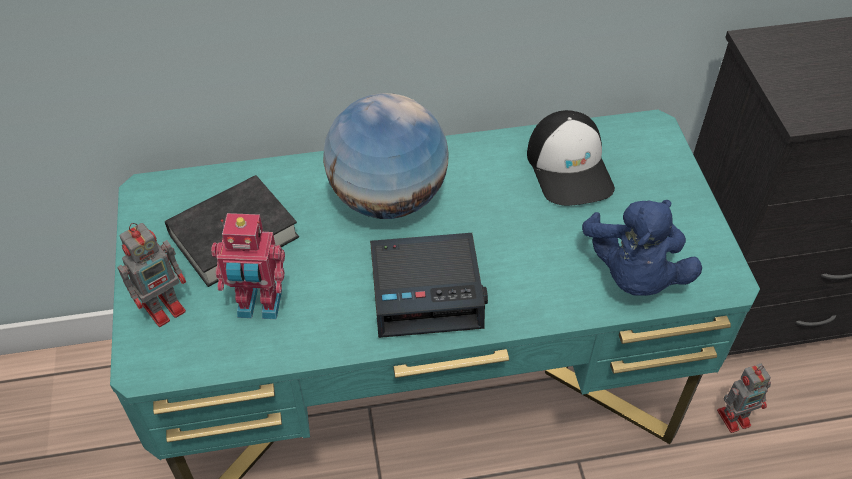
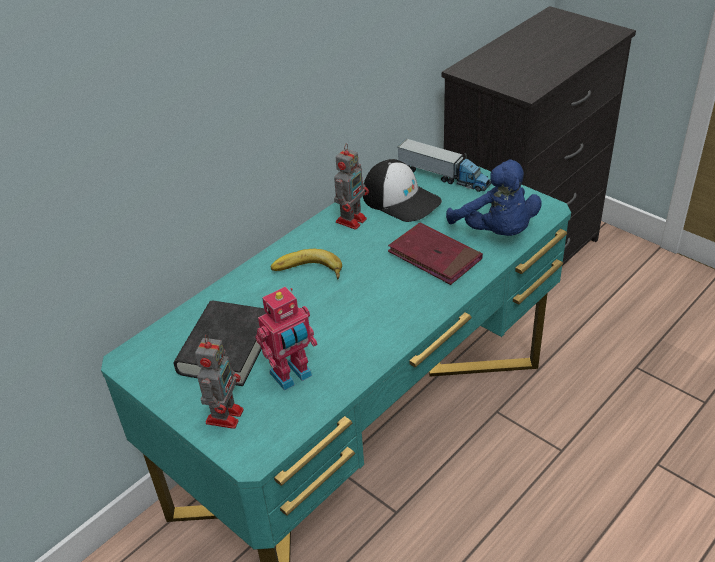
camera: 35 degrees left, 10 degrees down
globe [323,93,448,219] -> banana [271,249,342,279]
alarm clock [370,233,488,338] -> none
toy robot [717,364,771,433] -> toy robot moved to [334,144,369,230]
none -> red book [388,222,483,285]
none -> toy truck [398,138,491,192]

